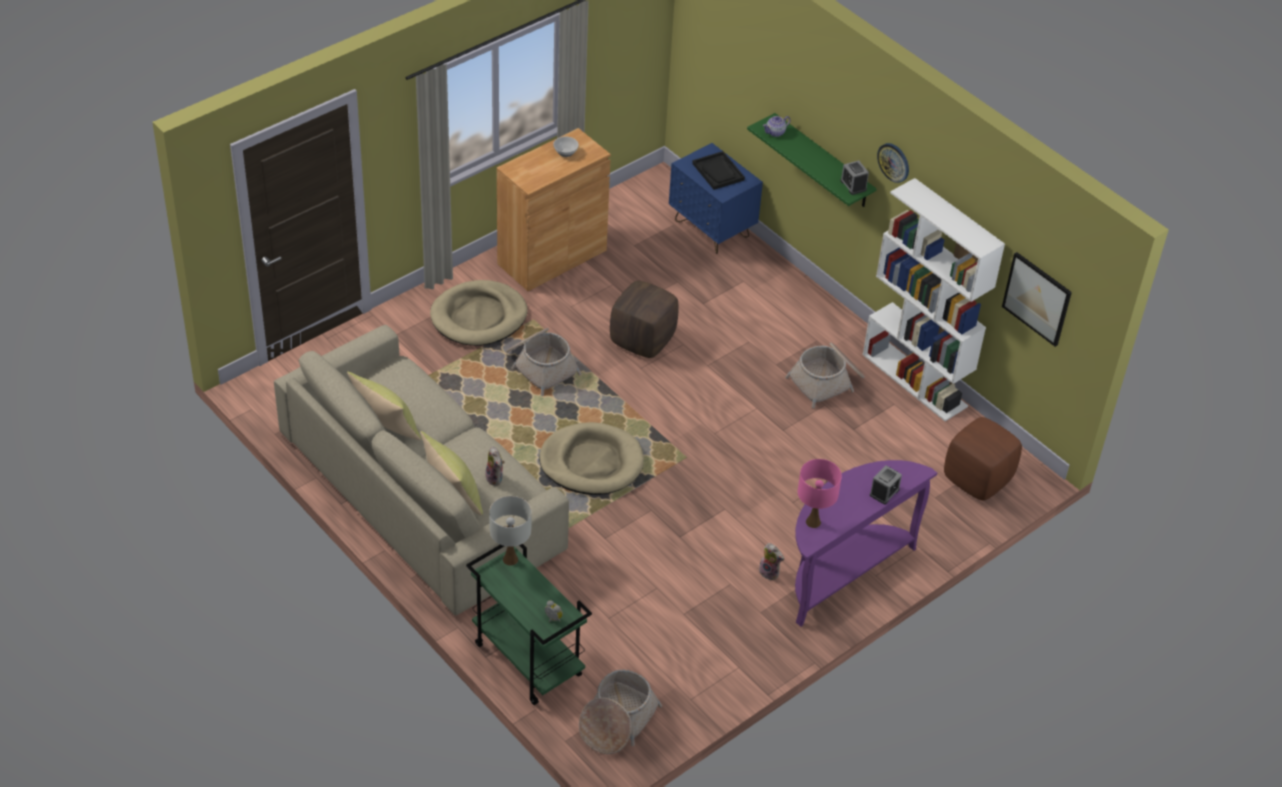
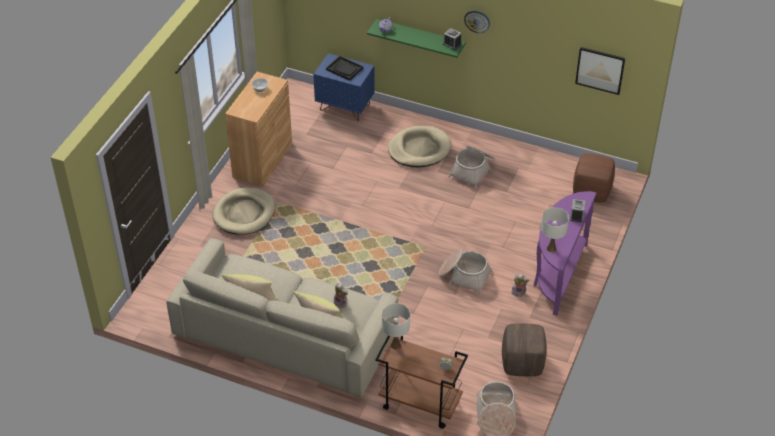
camera: 25 degrees left, 0 degrees up
green cart [466,544,592,705] -> brown cart [375,335,468,429]
basket [506,328,581,396] -> basket moved to [439,249,492,295]
beige dog bed [539,422,644,495] -> beige dog bed moved to [388,126,451,167]
brown ottoman [610,281,679,358] -> brown ottoman moved to [502,323,547,376]
pink table lamp [798,459,842,528] -> white table lamp [541,207,569,252]
white bookcase [863,178,1005,421] -> none

